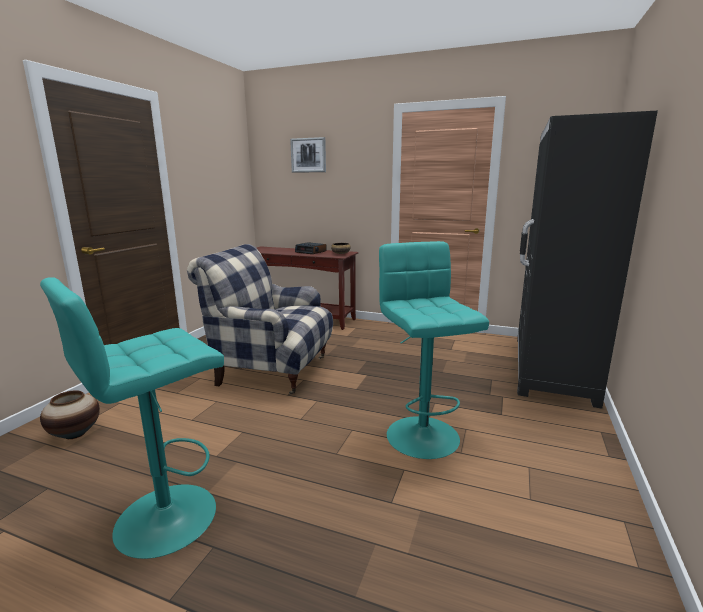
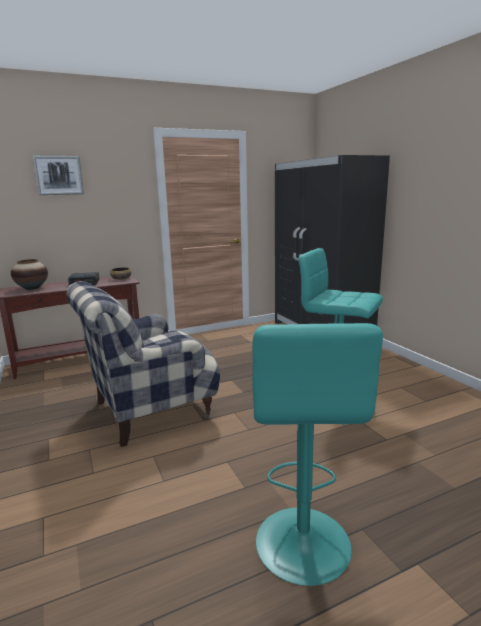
camera: 45 degrees left, 0 degrees up
vase [40,390,100,439] -> vase moved to [11,259,48,290]

